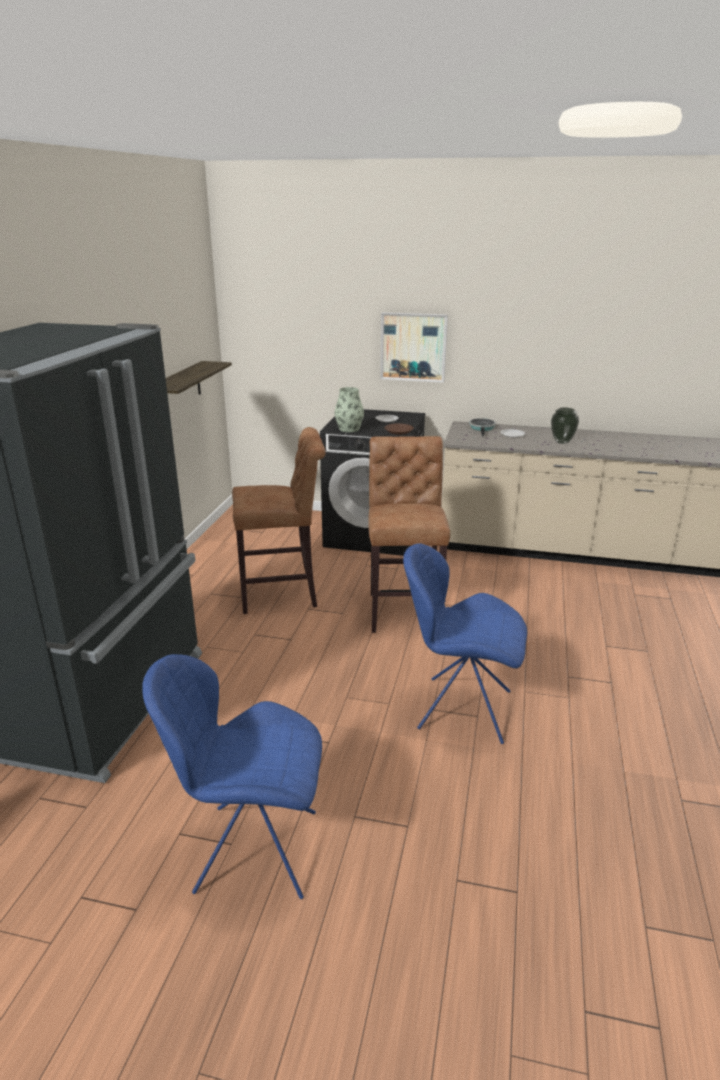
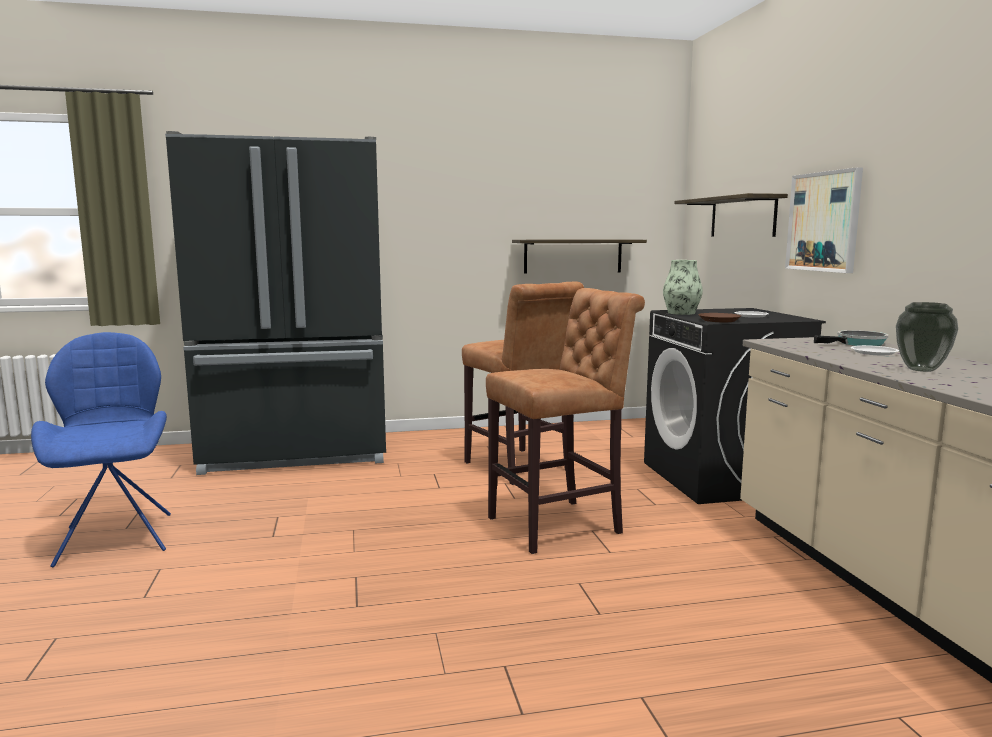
camera: 65 degrees right, 15 degrees down
blue chair [403,543,527,744] -> none
none -> shelf [674,193,788,237]

